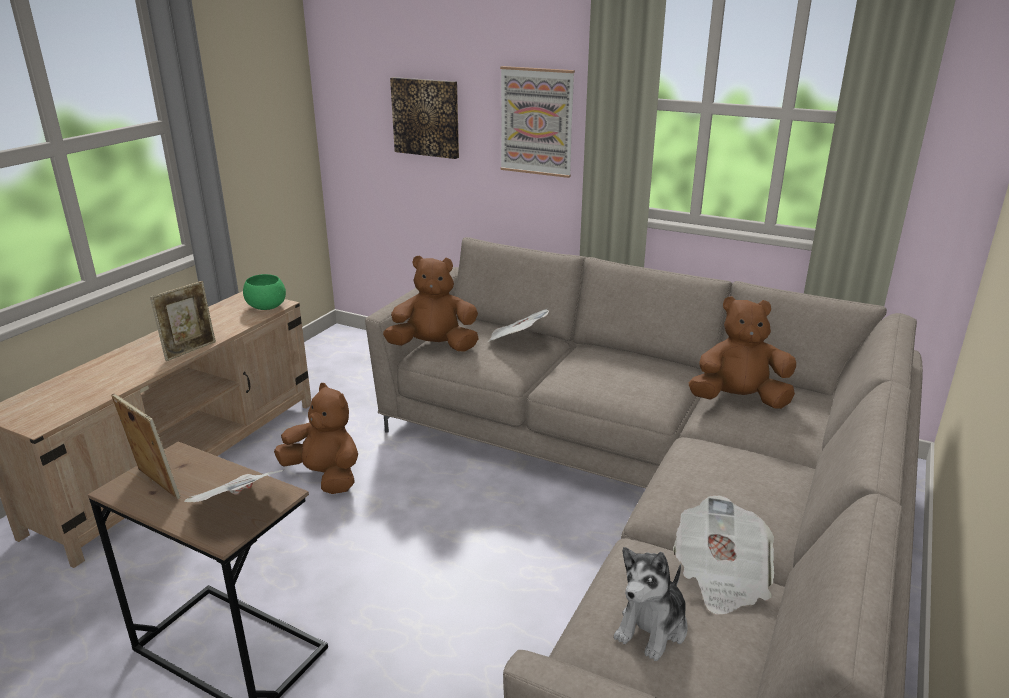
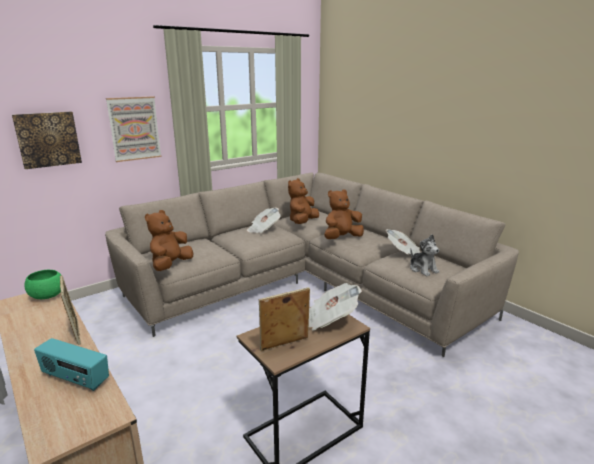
camera: 65 degrees left, 5 degrees down
brown plush toy [274,383,358,494] -> brown plush toy moved to [324,189,364,239]
newspaper [487,308,549,342] -> newspaper moved to [247,208,281,233]
none -> radio [34,338,109,391]

